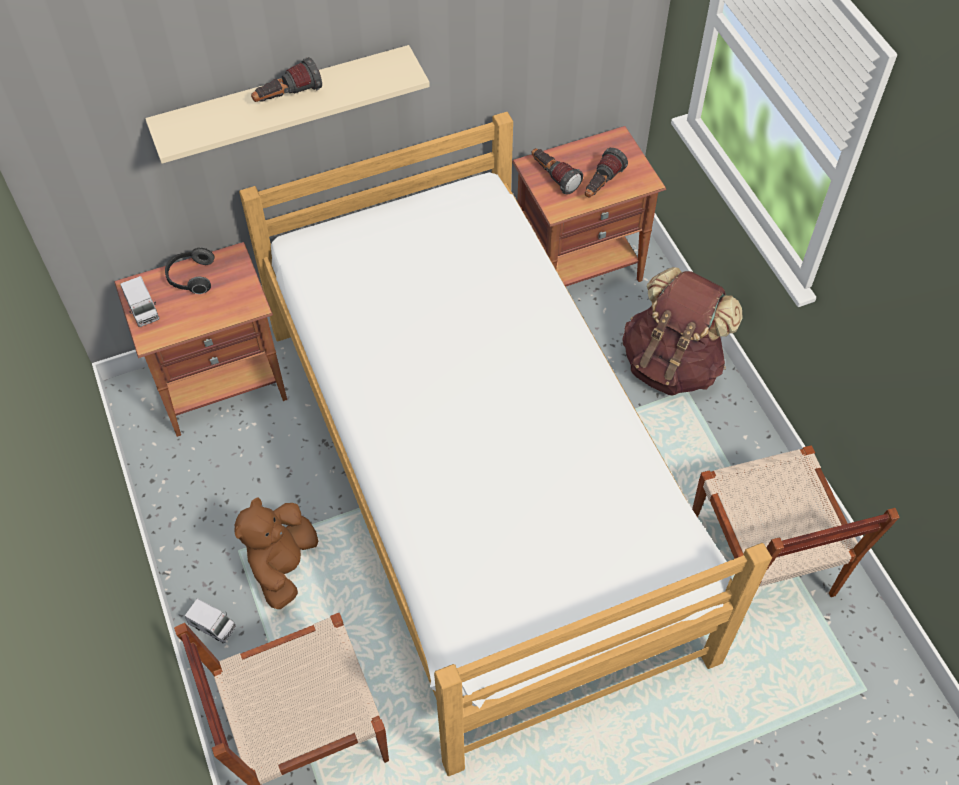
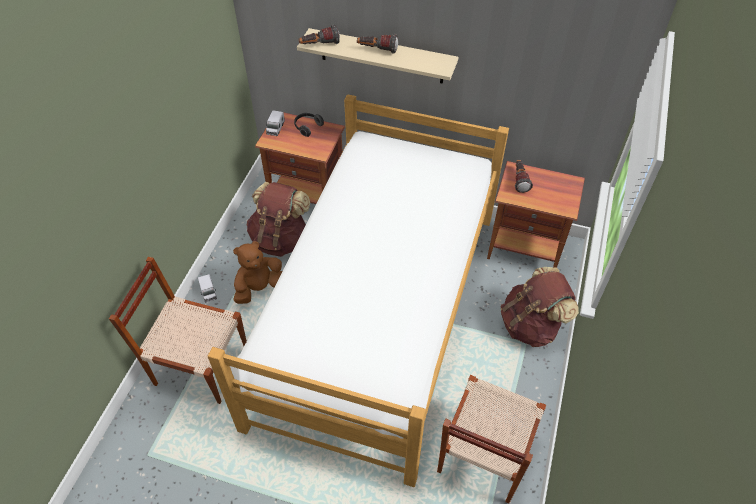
camera: 40 degrees right, 5 degrees down
flashlight [585,148,628,198] -> flashlight moved to [299,25,340,44]
none -> brown backpack [247,182,310,257]

